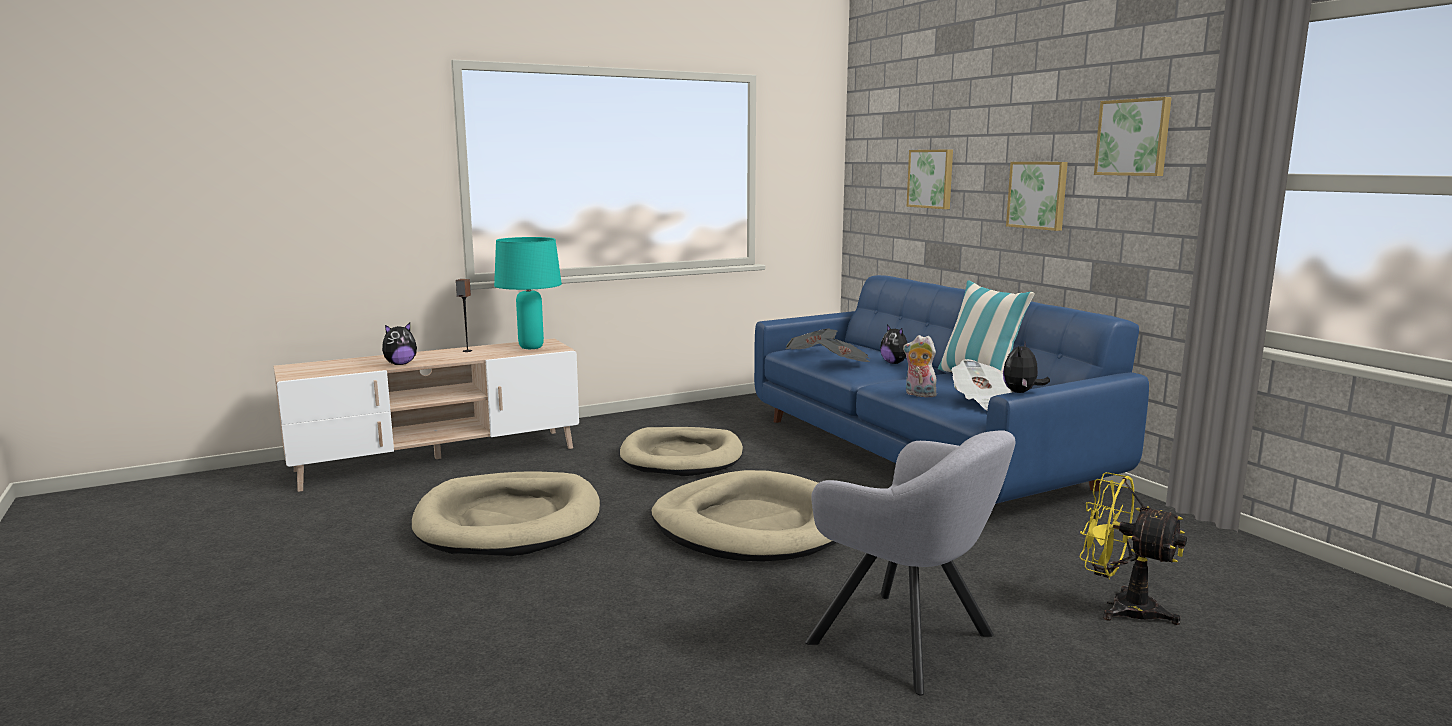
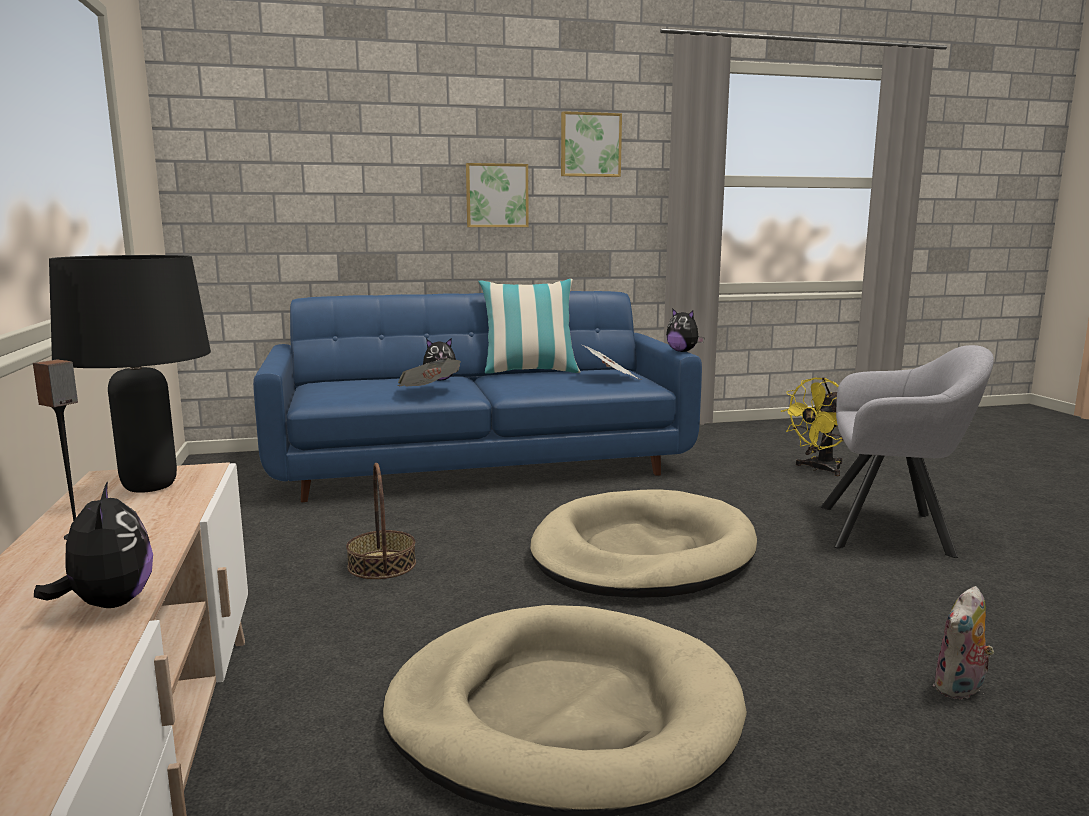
camera: 75 degrees left, 0 degrees up
turquoise table lamp [494,237,562,349] -> black table lamp [49,255,211,493]
beige dog bed [620,427,743,476] -> basket [346,463,416,579]
newspaper [785,328,837,349] -> none
grey armchair [805,430,1016,696] -> grey armchair turned 45 degrees clockwise [821,345,994,558]
plush toy [903,335,937,398] -> plush toy moved to [932,586,994,699]
picture [907,150,953,209] -> none

